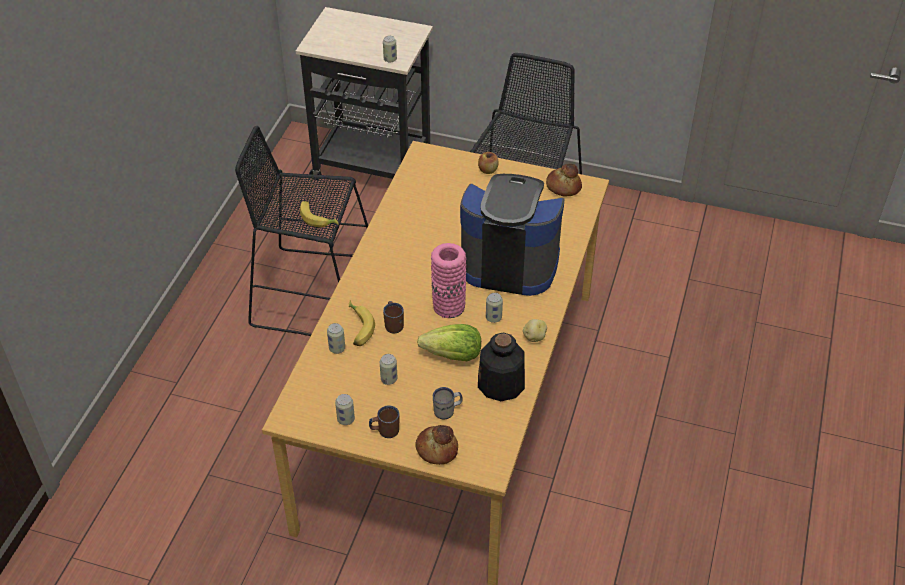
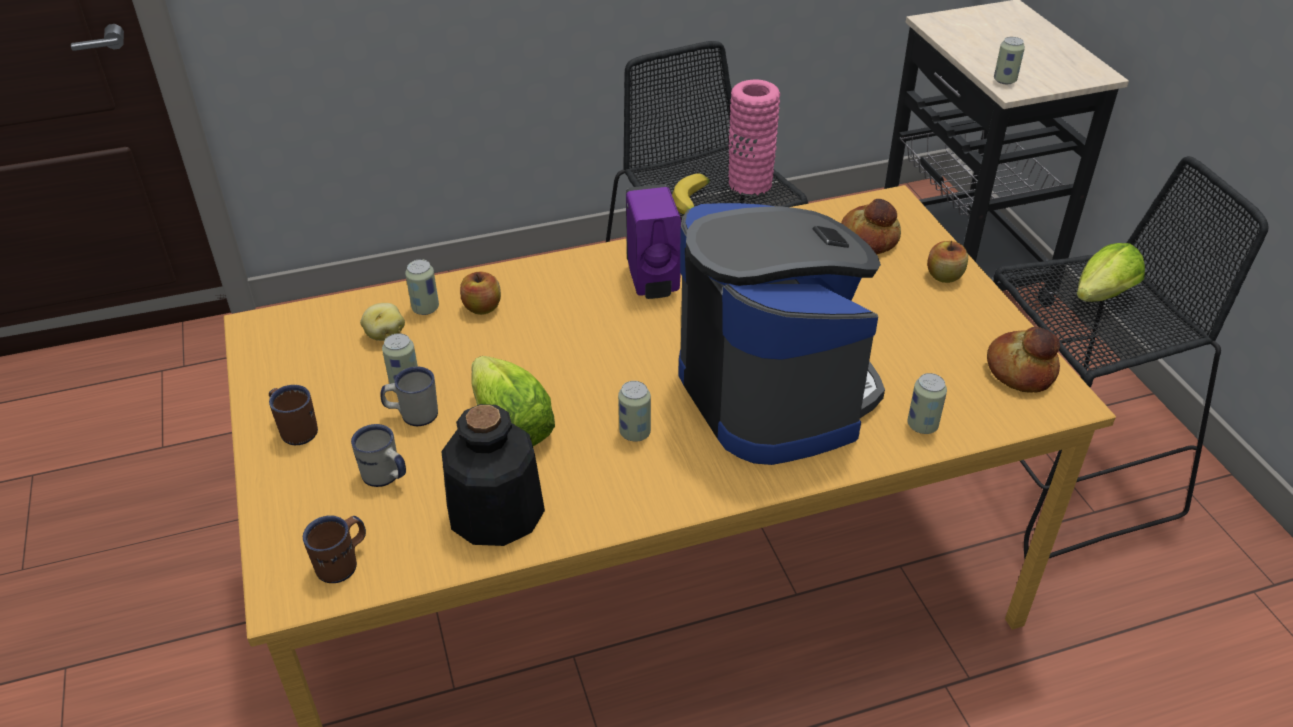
camera: 55 degrees right, 5 degrees down
can [335,394,355,425] -> can moved to [907,373,947,434]
banana [349,300,375,346] -> apple [460,272,501,315]
brown mug [383,301,404,333] -> brown mug moved to [303,515,366,583]
bread [415,425,458,465] -> bread moved to [841,199,901,254]
pink vase [431,243,466,318] -> pink vase moved to [728,80,780,196]
potato [523,319,547,342] -> potato moved to [360,303,405,341]
none -> white mug [380,366,438,426]
none -> purple soap dispenser [626,184,681,299]
none -> lettuce [1077,243,1145,302]

